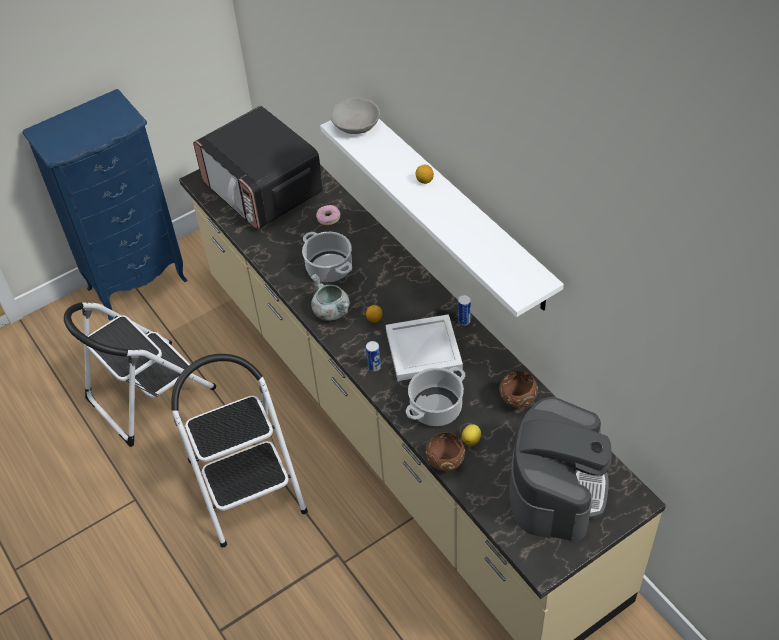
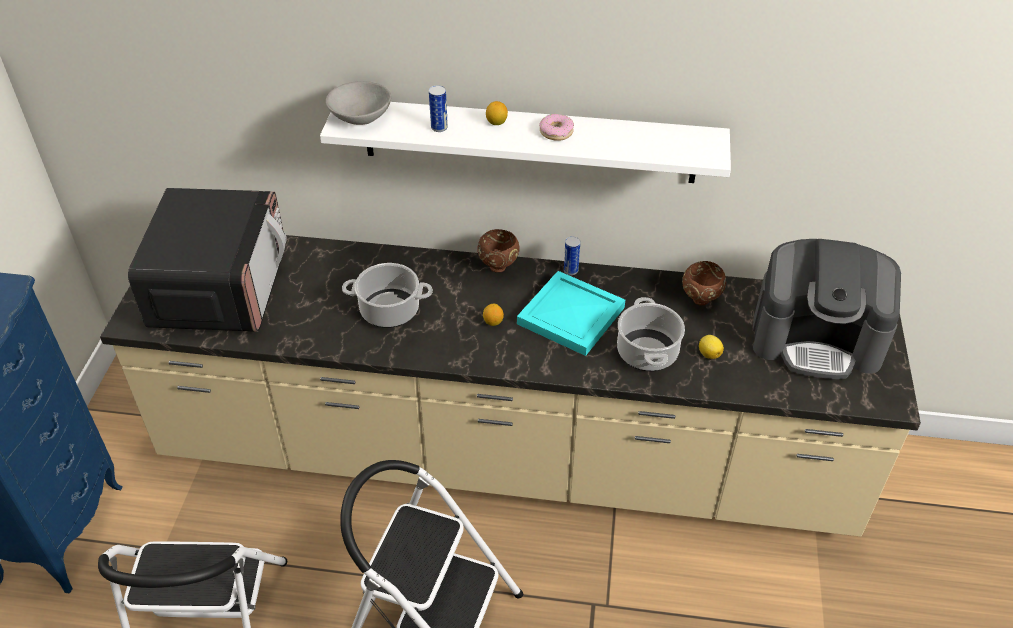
camera: 50 degrees left, 5 degrees down
microwave [193,106,323,230] -> microwave turned 90 degrees counterclockwise [128,188,287,332]
grey cooking pot [311,274,350,321] -> none
donut [316,205,340,225] -> donut moved to [539,114,574,141]
can [366,341,381,372] -> can moved to [429,85,448,132]
white tray [386,314,463,381] -> turquoise tray [517,271,625,356]
brown bowl [425,433,465,471] -> brown bowl moved to [477,229,520,273]
coffee machine [510,397,612,542] -> coffee machine turned 135 degrees clockwise [753,239,901,379]

